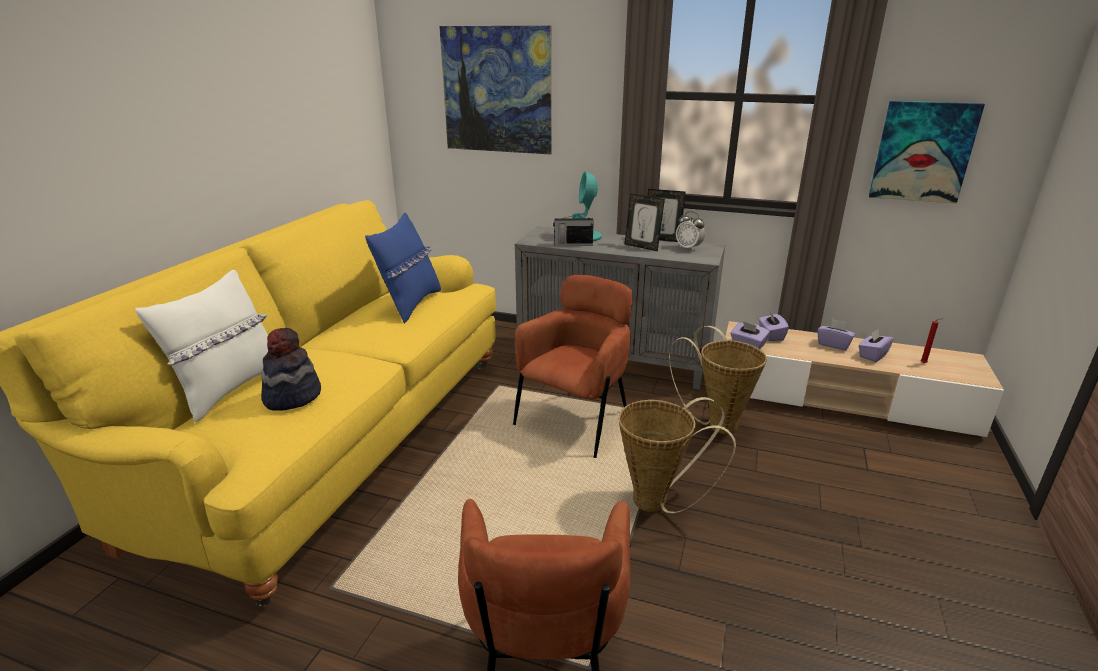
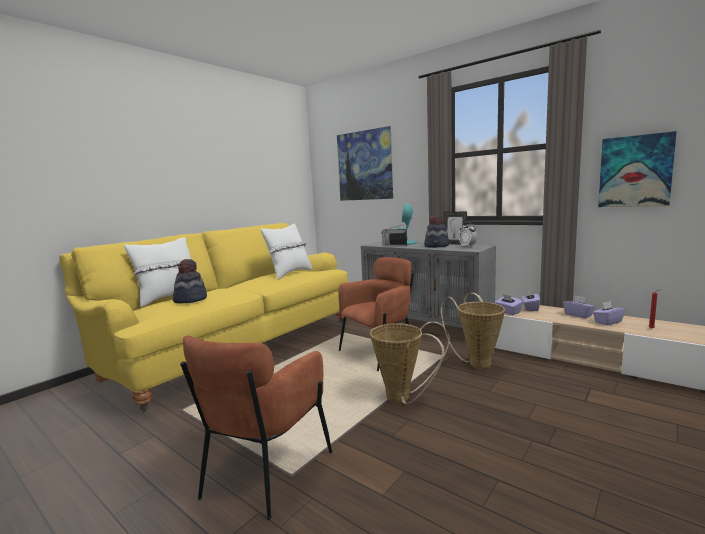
camera: 20 degrees right, 15 degrees down
blue pillow [365,213,441,324] -> white pillow [260,224,312,280]
picture frame [625,193,665,251] -> hat [424,213,449,248]

